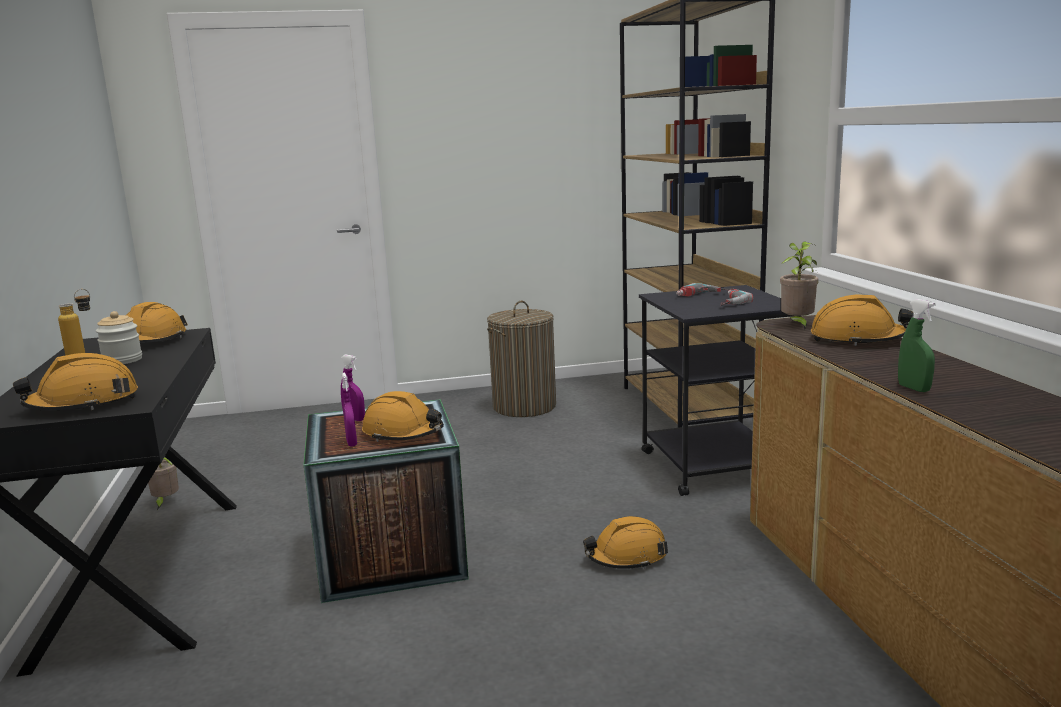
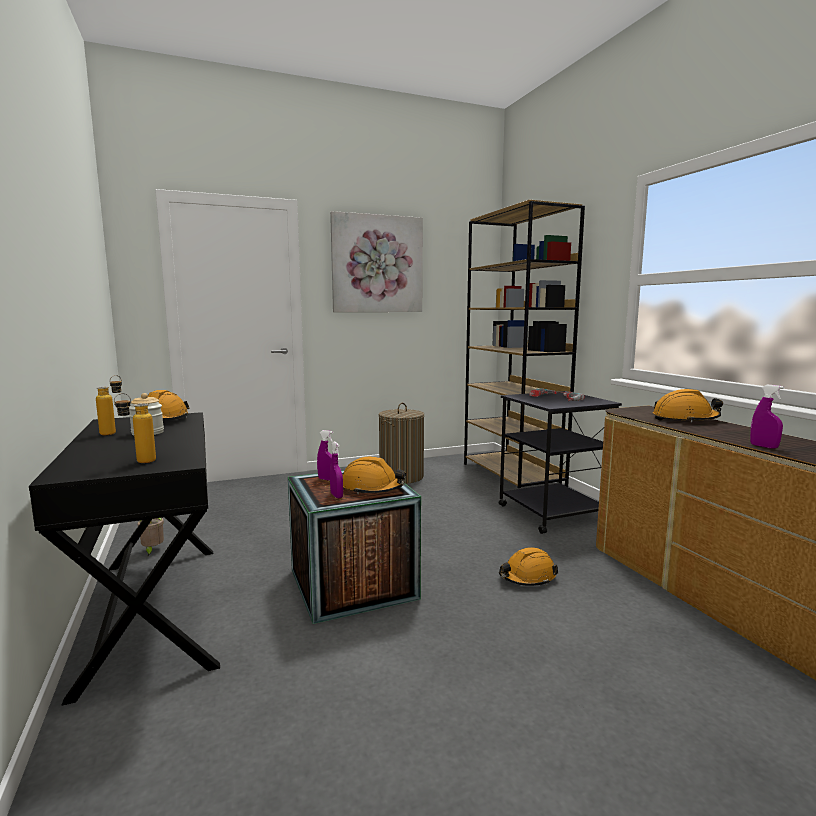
camera: 10 degrees left, 5 degrees down
orange hard hat [13,353,138,411] -> bottle [114,393,156,463]
potted plant [780,241,819,331] -> none
green spray bottle [898,299,936,392] -> purple spray bottle [750,385,784,449]
none -> picture [330,211,423,312]

